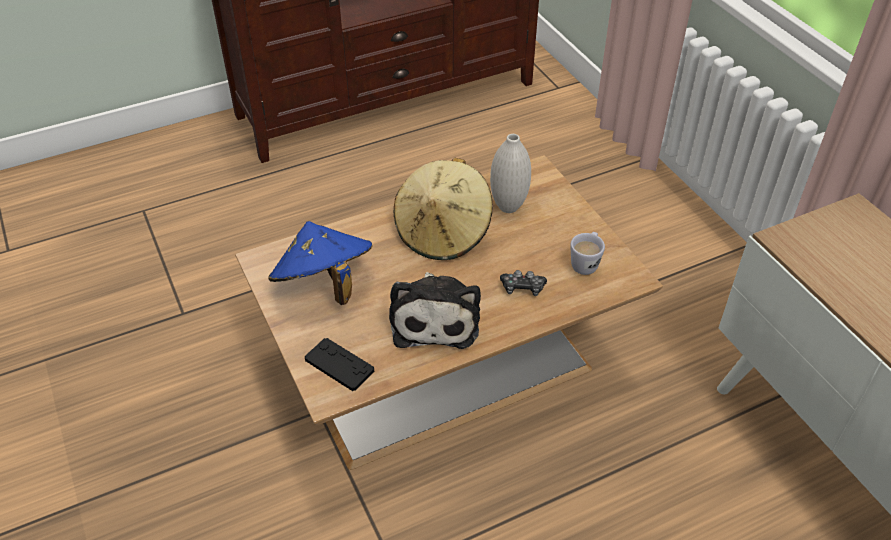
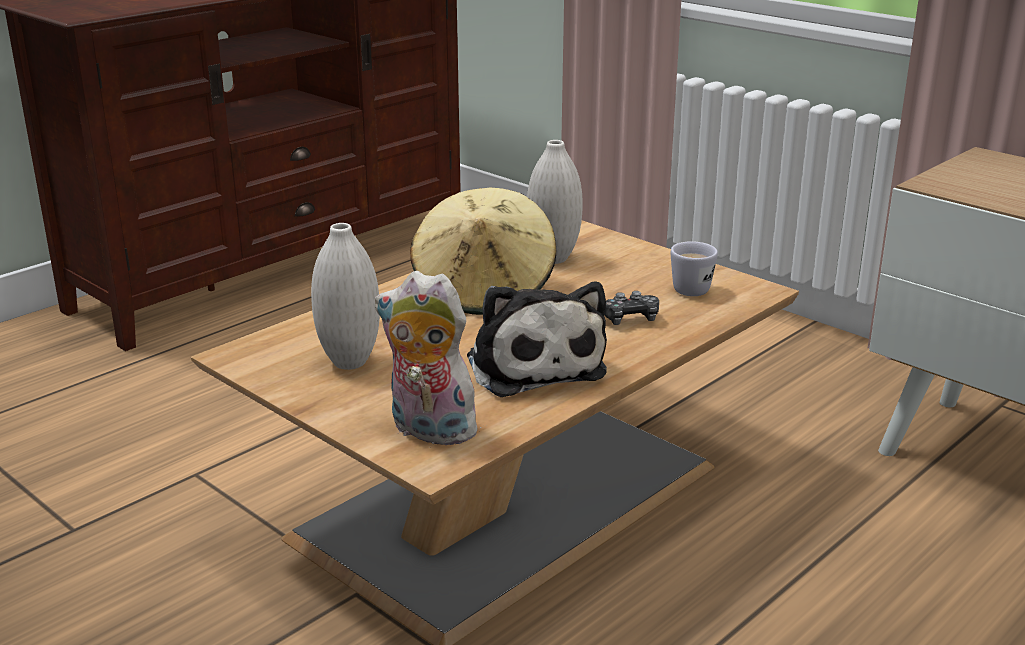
camera: 20 degrees left, 20 degrees down
blue hat [268,221,372,305] -> white vase [311,223,380,370]
black game controller [305,338,374,391] -> plush toy [375,271,484,448]

